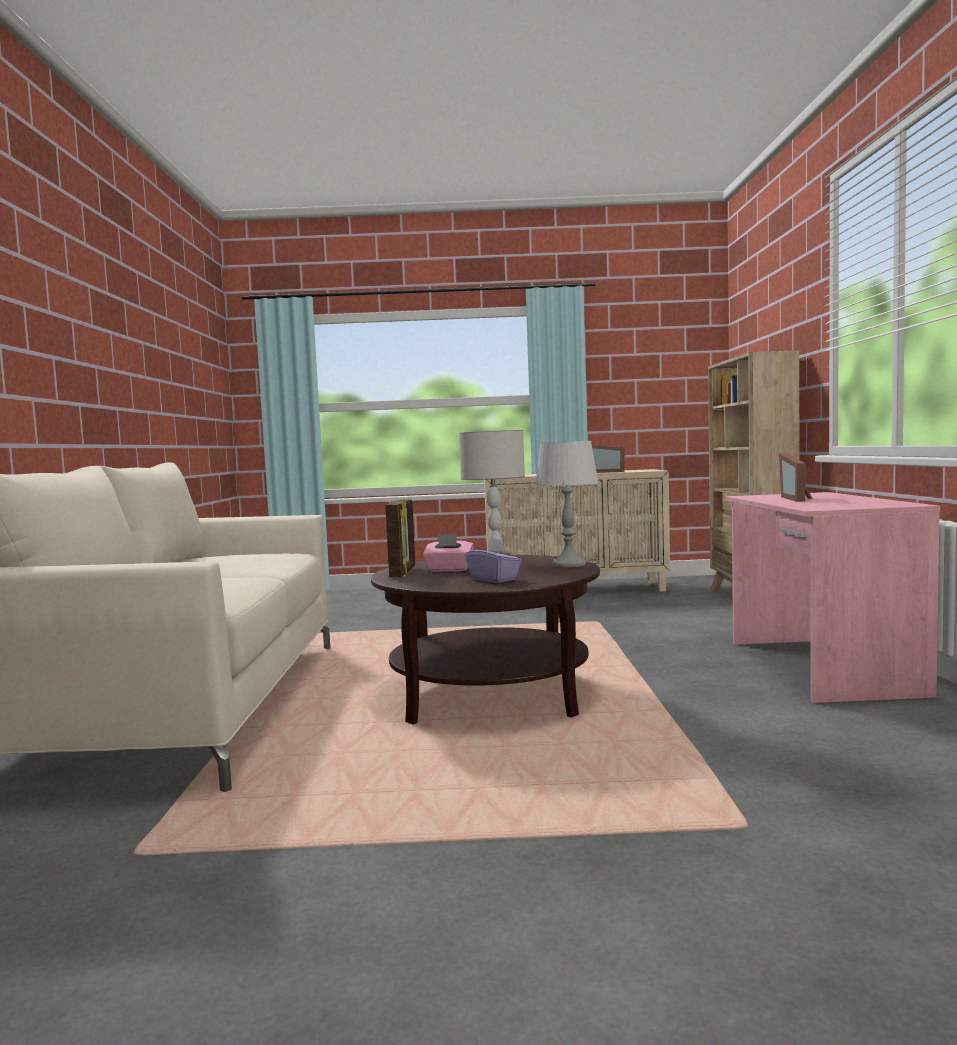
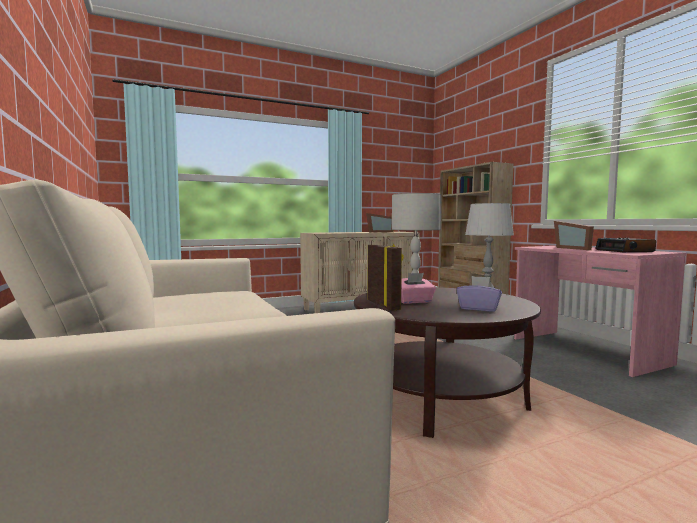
camera: 25 degrees left, 0 degrees up
none -> alarm clock [595,238,656,252]

